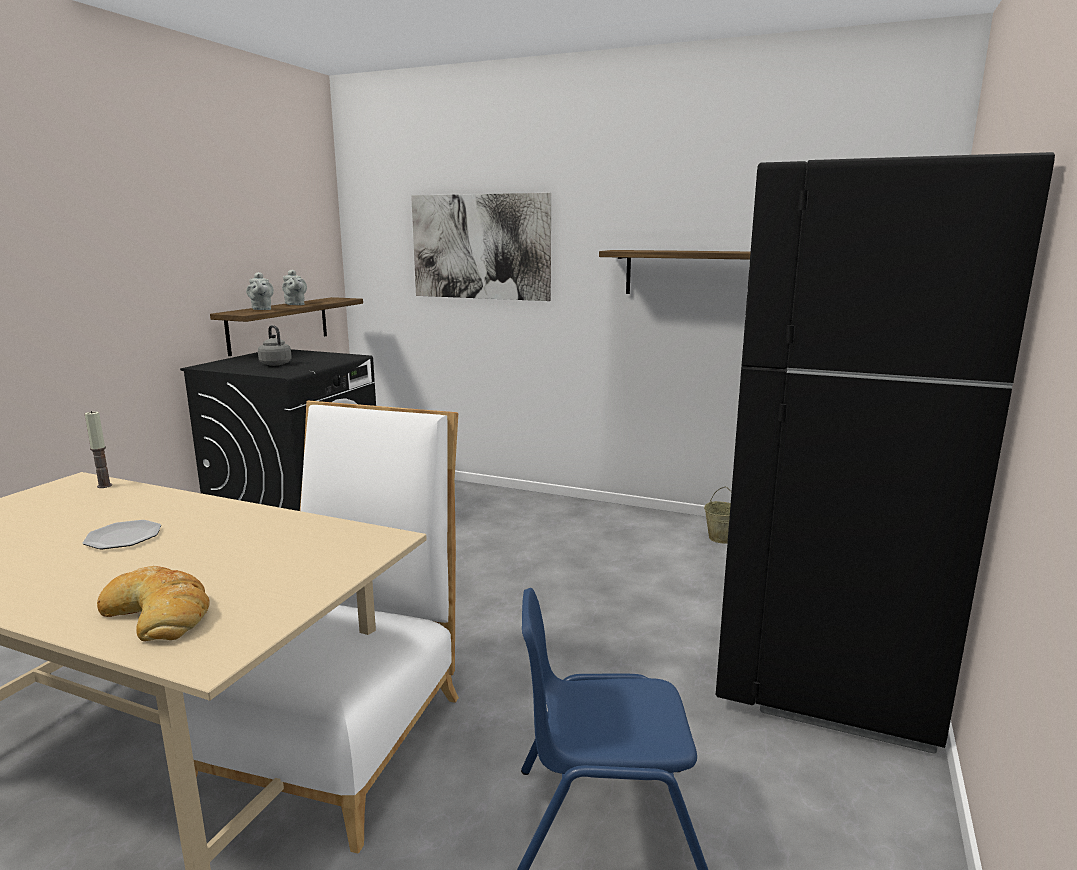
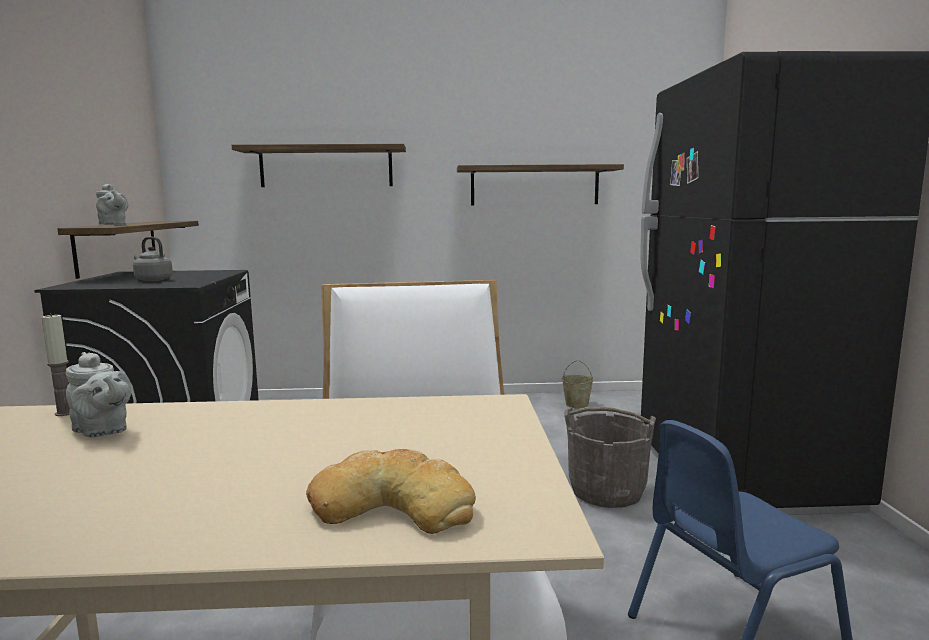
camera: 25 degrees left, 5 degrees down
plate [83,520,161,549] -> none
grey teapot [282,270,307,305] -> grey teapot moved to [65,352,132,438]
picture [411,193,551,301] -> shelf [232,144,406,187]
none -> grey bucket [564,407,656,508]

